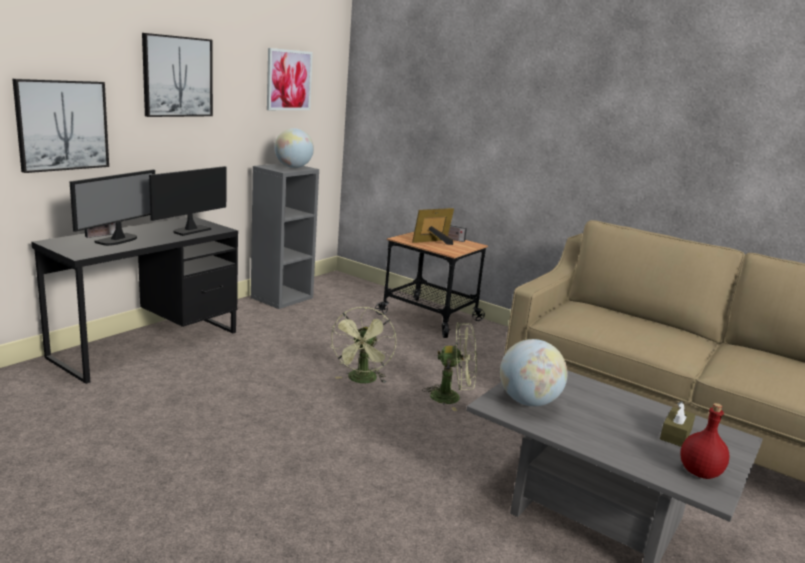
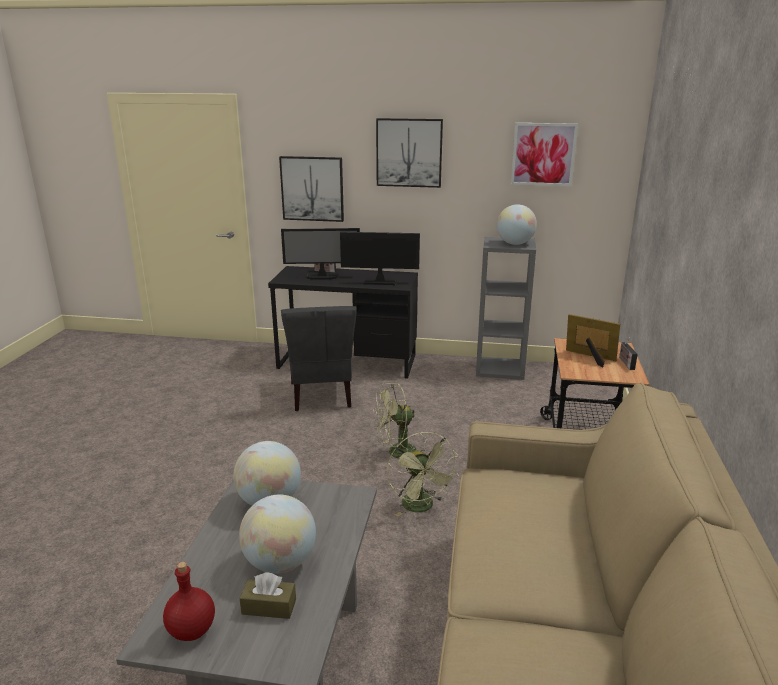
camera: 65 degrees right, 5 degrees up
none -> globe [239,495,316,574]
none -> grey chair [281,306,356,411]

